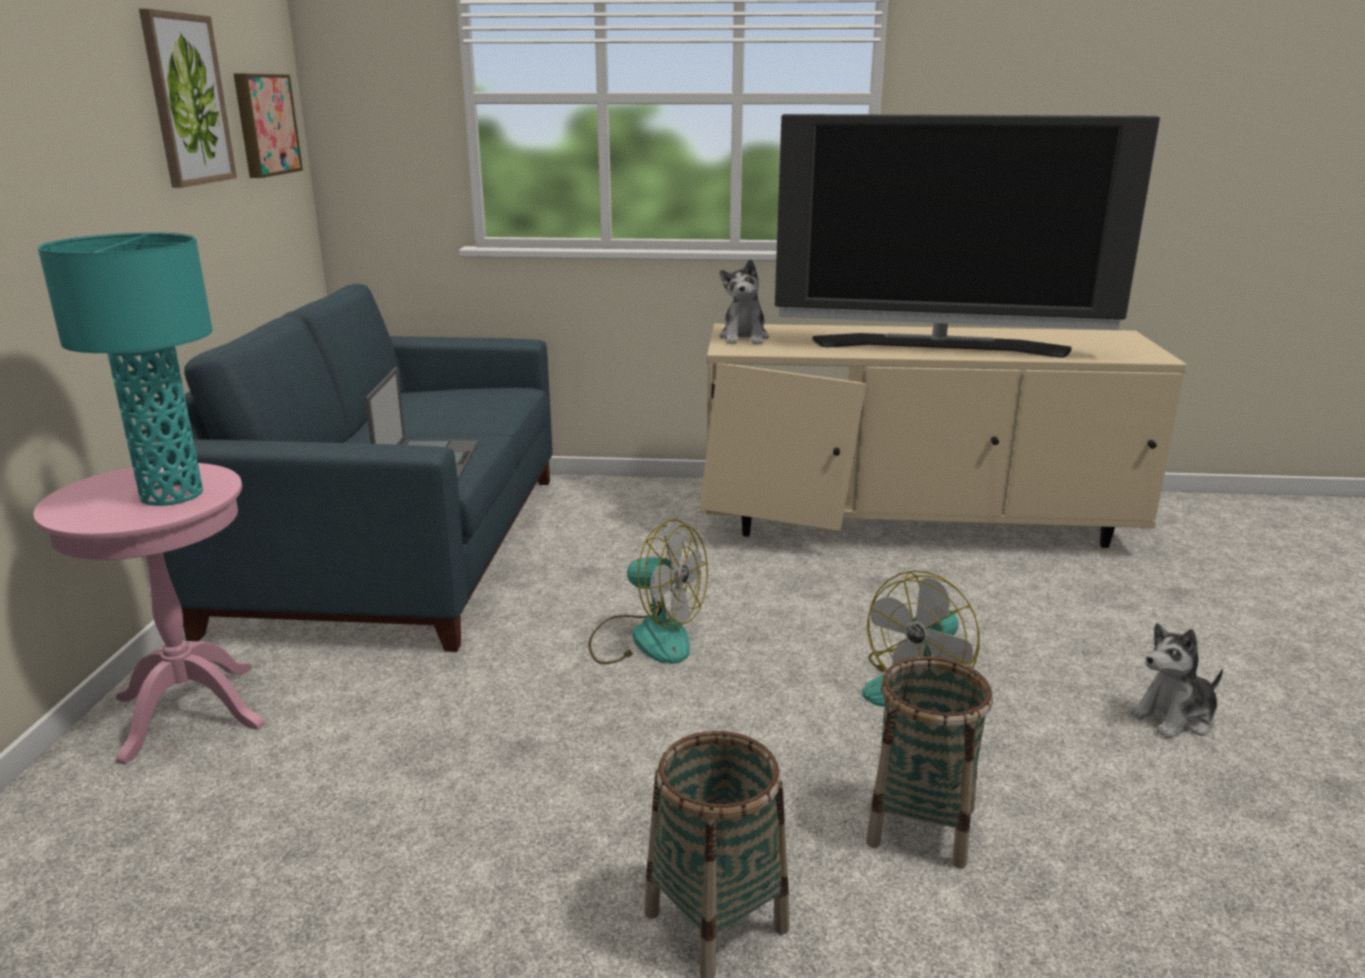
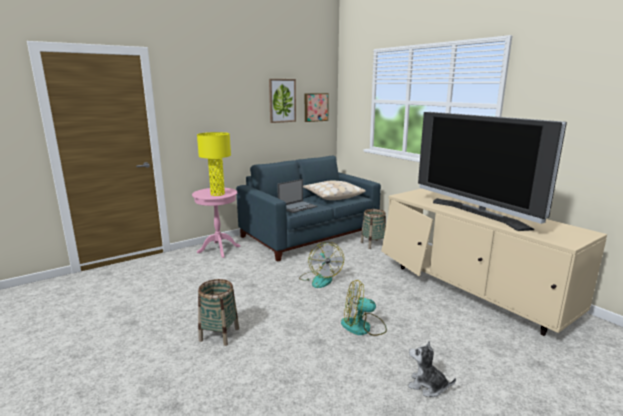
camera: 50 degrees right, 5 degrees down
turquoise table lamp [38,233,213,506] -> yellow table lamp [197,132,231,196]
plush toy [719,259,769,344] -> none
basket [866,656,993,869] -> basket moved to [361,209,386,249]
none -> beige pillow [303,181,366,200]

